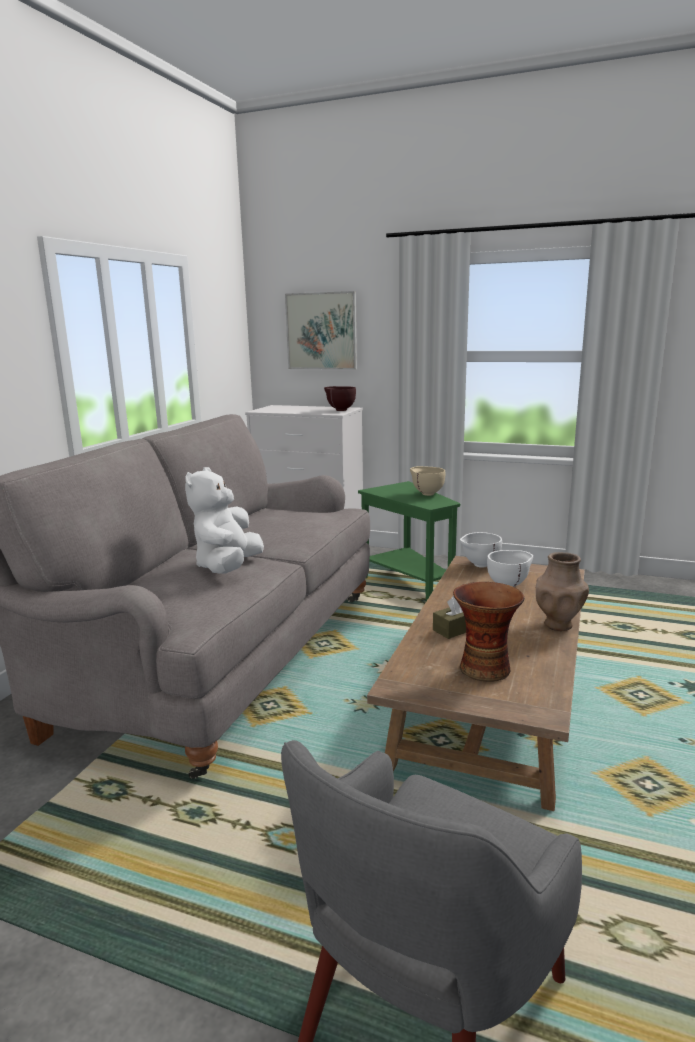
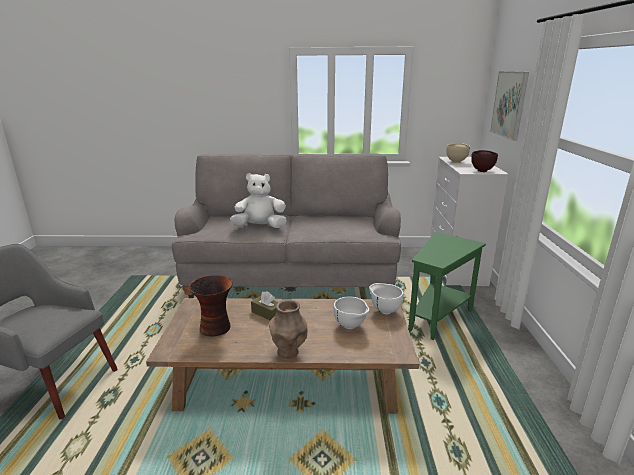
camera: 70 degrees right, 5 degrees up
beige bowl [410,466,445,496] -> beige bowl moved to [446,143,470,163]

